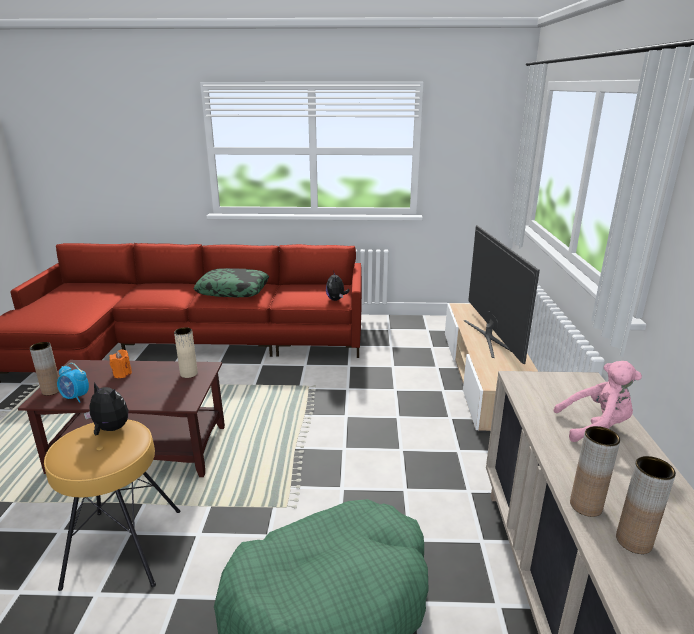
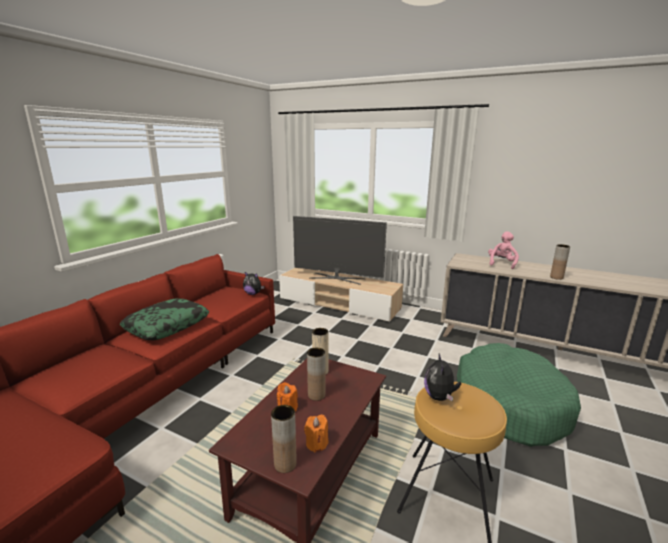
camera: 65 degrees left, 5 degrees down
alarm clock [57,363,89,403] -> orange candle [304,415,328,453]
plush toy [84,382,128,435] -> plush toy turned 45 degrees counterclockwise [424,353,461,402]
brown vase [616,456,676,554] -> brown vase moved to [307,348,326,401]

